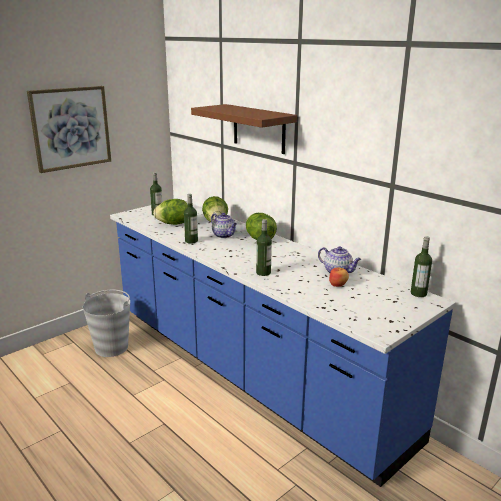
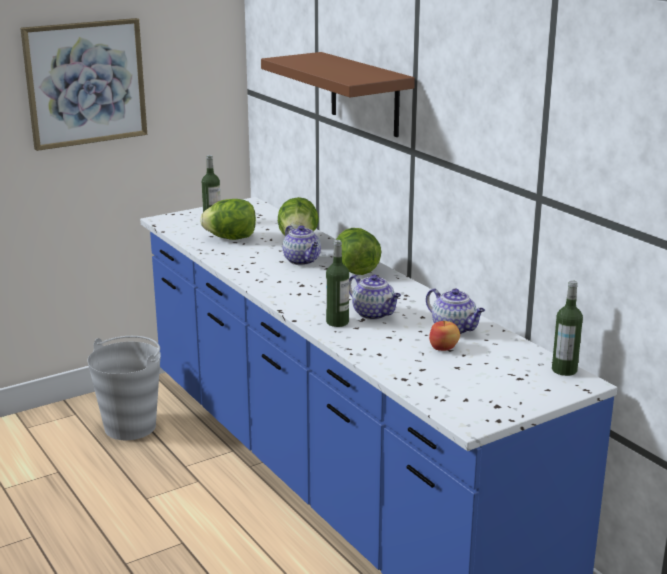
camera: 10 degrees right, 0 degrees up
bottle [184,194,198,244] -> none
none -> teapot [349,275,401,320]

